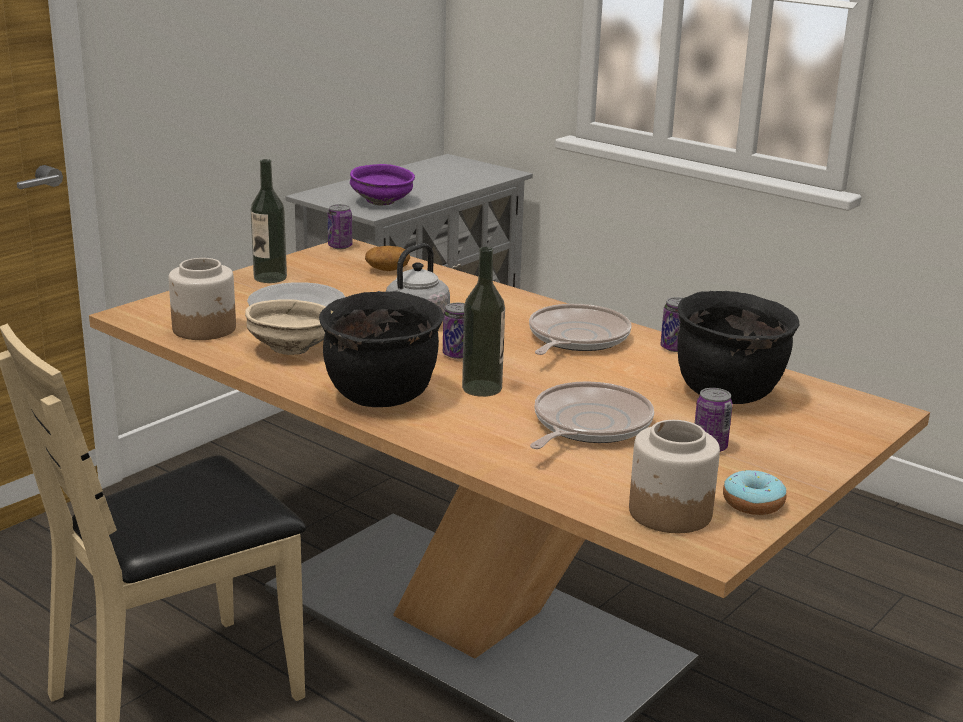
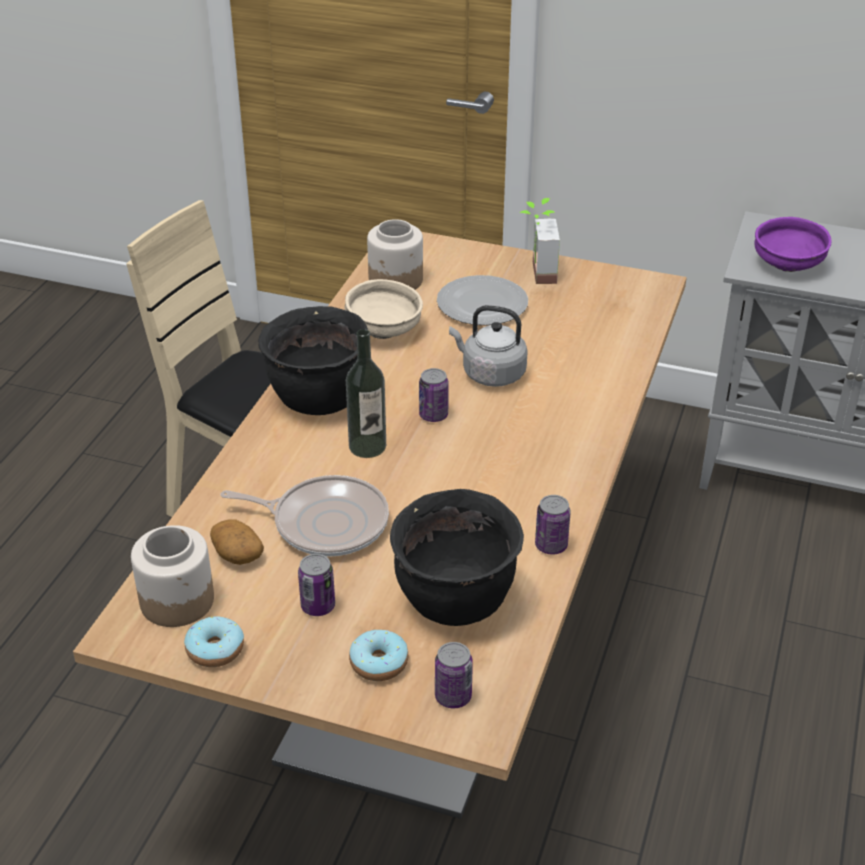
camera: 70 degrees right, 15 degrees up
bottle [251,159,287,283] -> potted plant [519,198,560,284]
can [327,204,352,249] -> can moved to [435,642,473,708]
potato [365,246,410,271] -> potato moved to [210,519,264,565]
frying pan [529,304,632,355] -> none
none -> donut [349,630,408,681]

